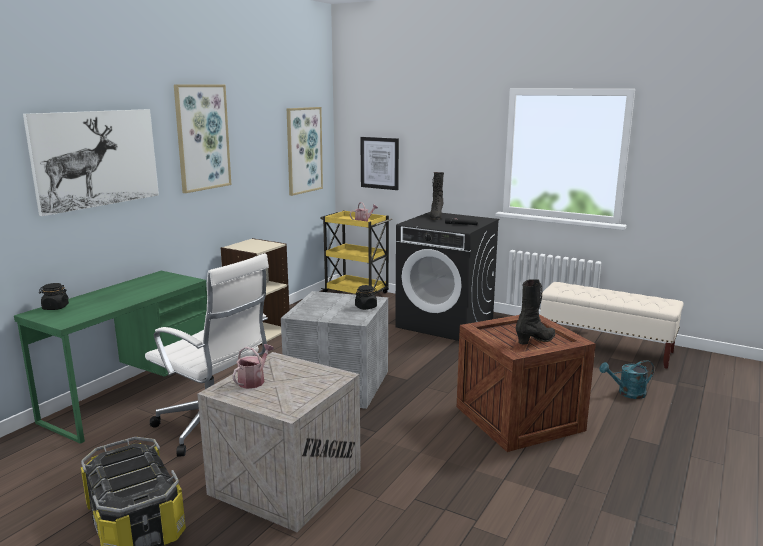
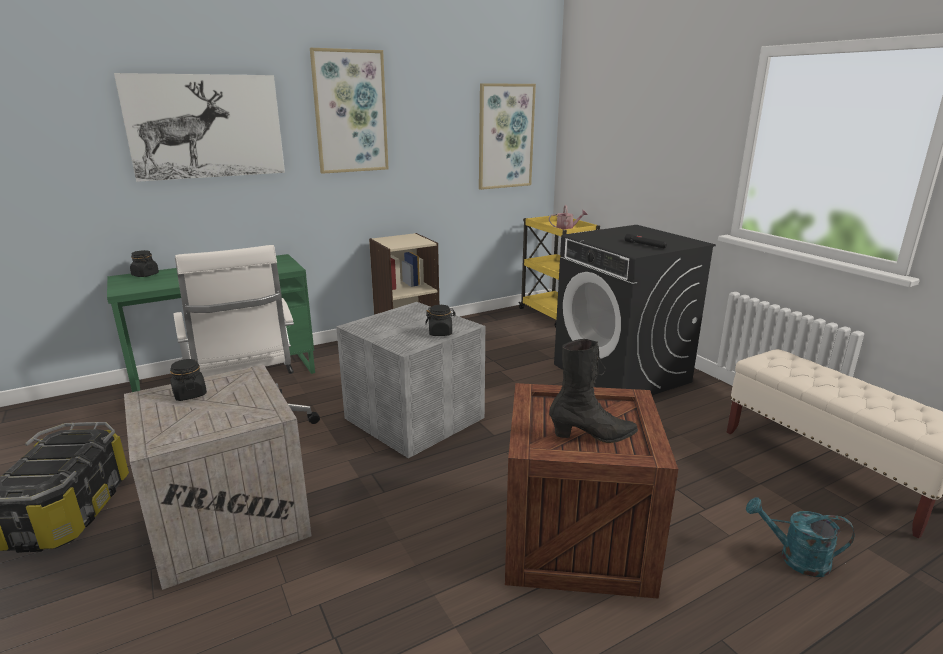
camera: 30 degrees right, 5 degrees up
watering can [232,344,274,389] -> black jar [170,359,207,401]
picture [360,137,399,190] -> none
black boot [430,172,444,219] -> none

